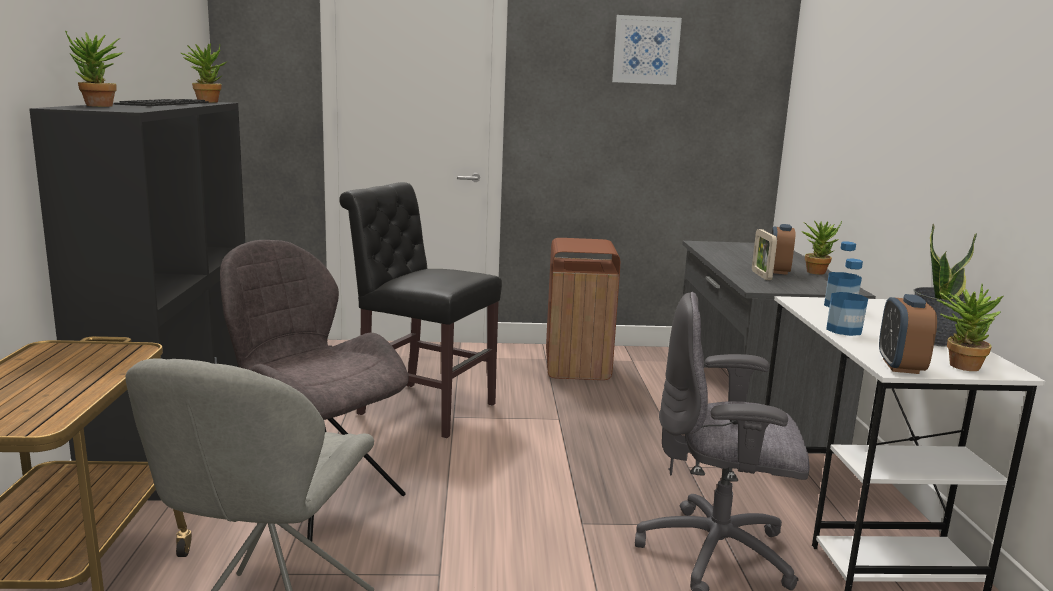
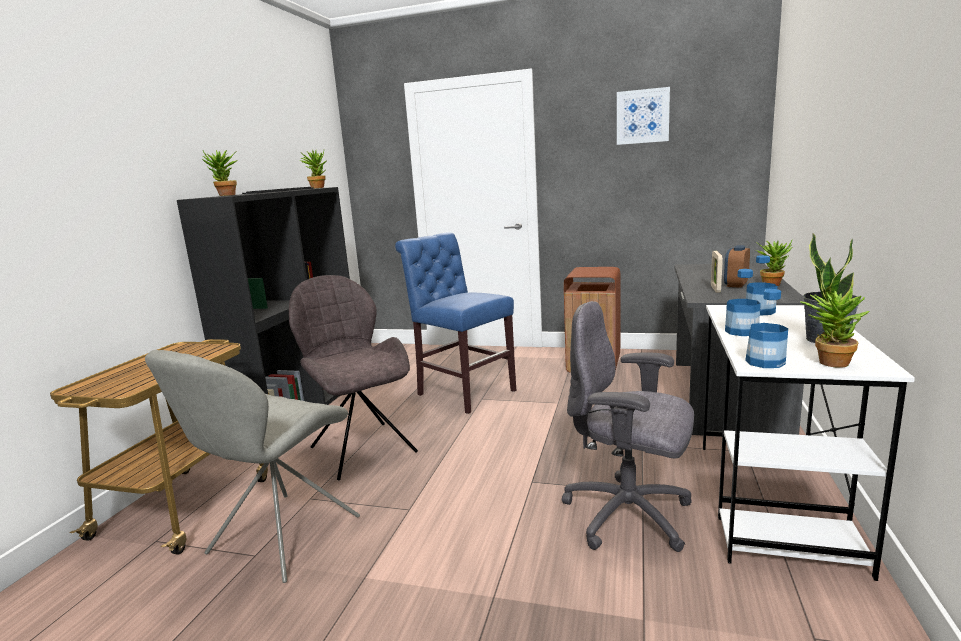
camera: 20 degrees right, 0 degrees up
black chair [339,182,502,438] -> blue chair [395,232,516,414]
alarm clock [879,294,937,374] -> bottle [745,289,788,368]

